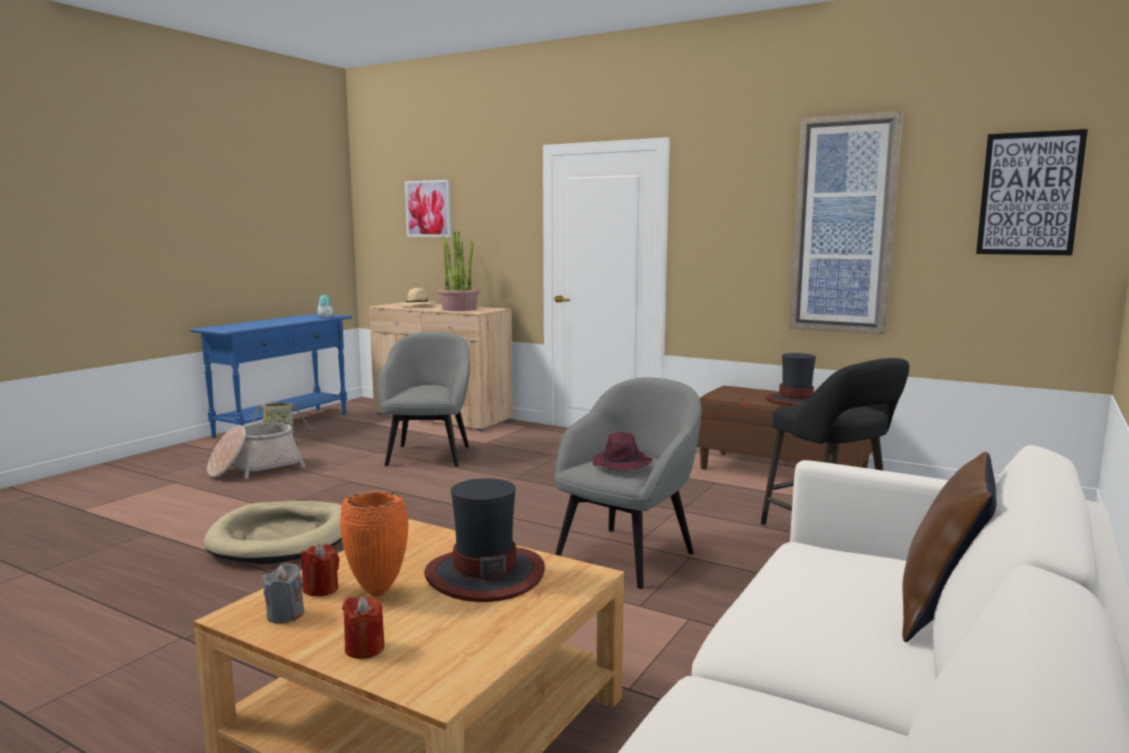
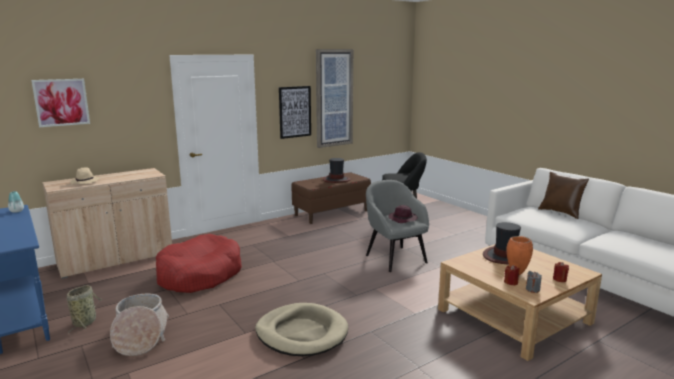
camera: 65 degrees left, 5 degrees up
grey armchair [378,332,470,467] -> red dog bed [156,234,242,293]
potted plant [438,231,480,311] -> none
picture [976,129,1088,255] -> picture moved to [279,86,311,139]

